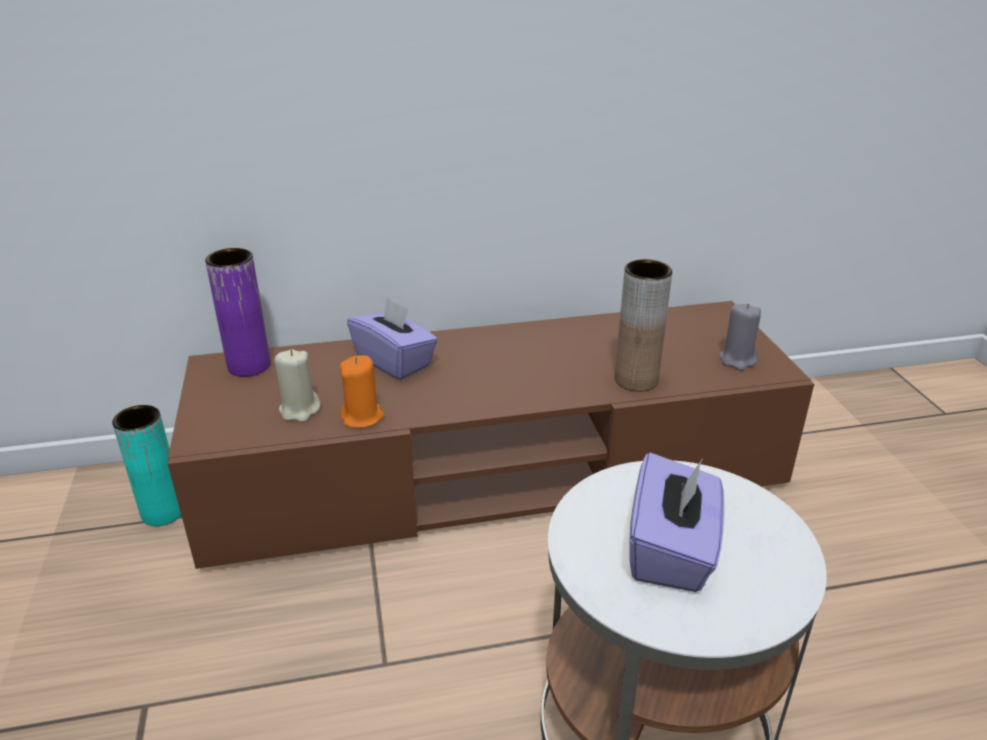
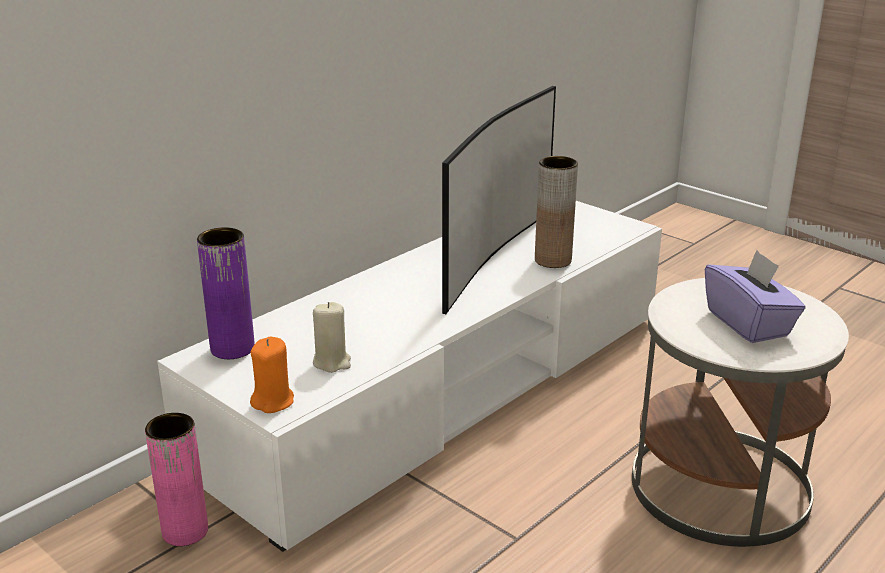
camera: 35 degrees left, 5 degrees down
turquoise vase [112,405,181,526] -> pink vase [145,413,208,546]
brown tv stand [168,301,814,569] -> white tv stand [157,201,662,552]
orange candle [340,355,384,428] -> orange candle moved to [250,337,294,413]
purple tissue box [347,297,438,380] -> none
grey candle [719,303,761,370] -> none
none -> television [442,86,556,314]

